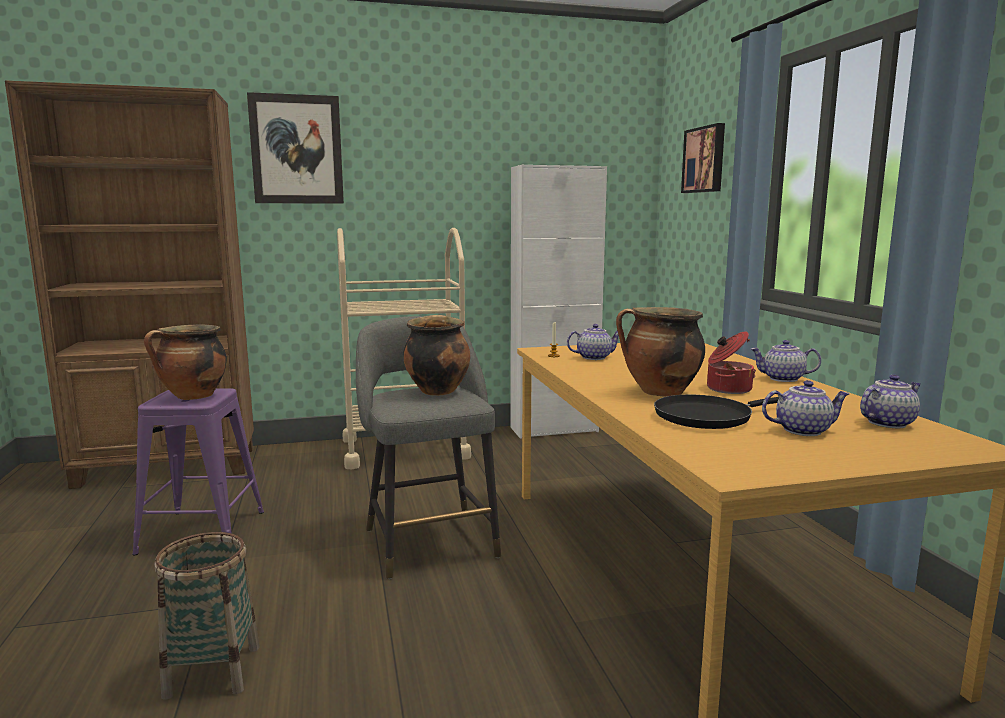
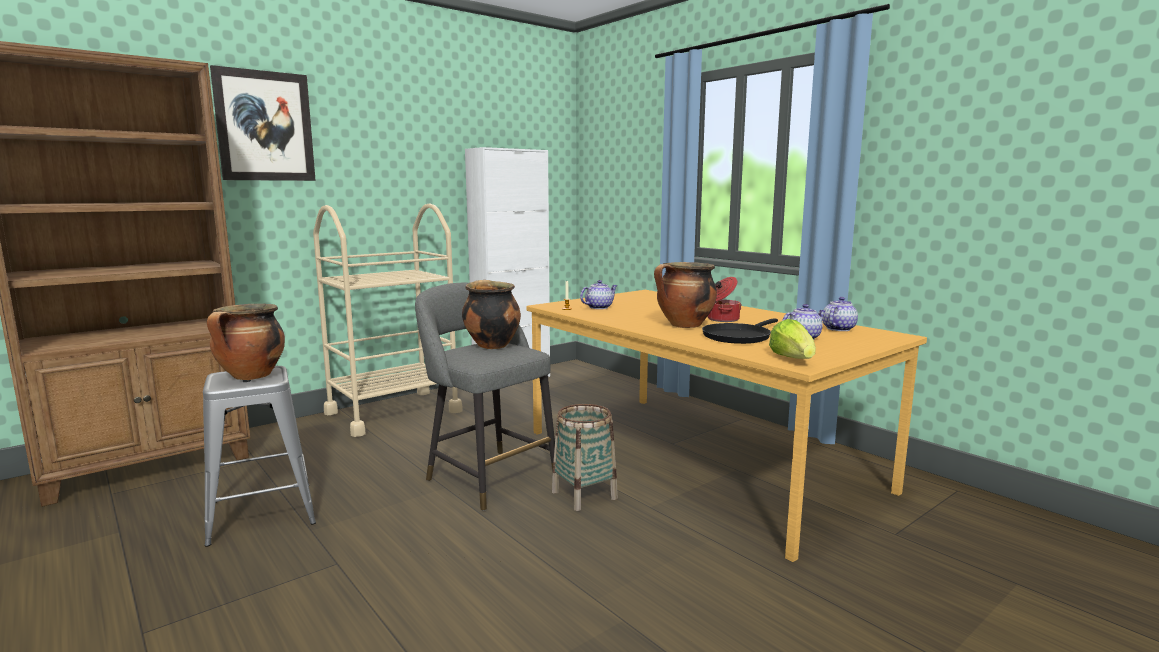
camera: 25 degrees left, 0 degrees up
purple stool [132,388,264,555] -> grey stool [203,366,316,547]
basket [155,532,260,700] -> basket moved to [552,404,618,511]
picture [681,123,725,193] -> none
teapot [751,340,821,382] -> none
none -> lettuce [769,319,816,359]

